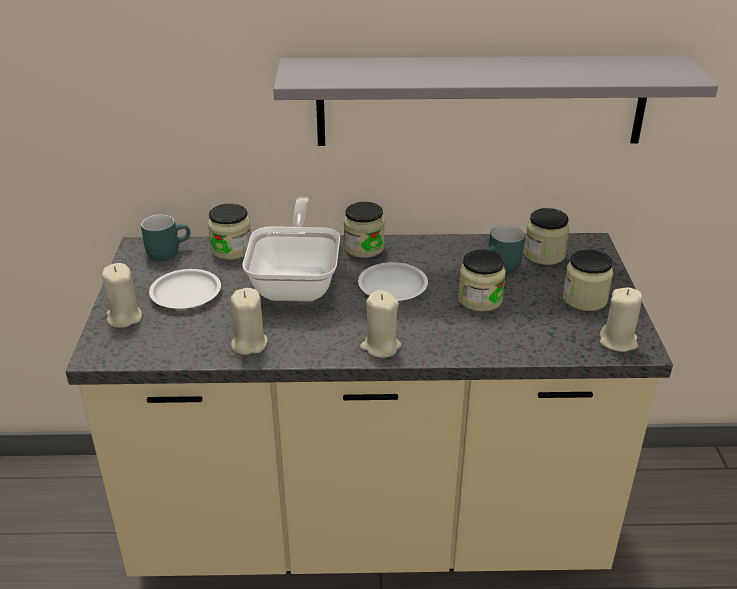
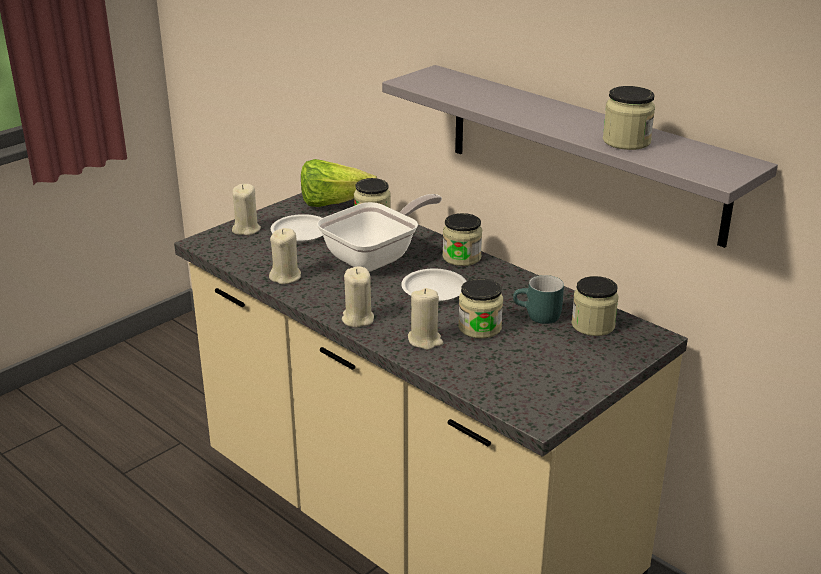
camera: 45 degrees right, 5 degrees down
turquoise mug [141,214,190,261] -> lettuce [301,159,377,207]
jar [563,249,613,311] -> jar moved to [603,86,655,150]
beige candle [600,287,642,352] -> beige candle moved to [408,288,443,350]

